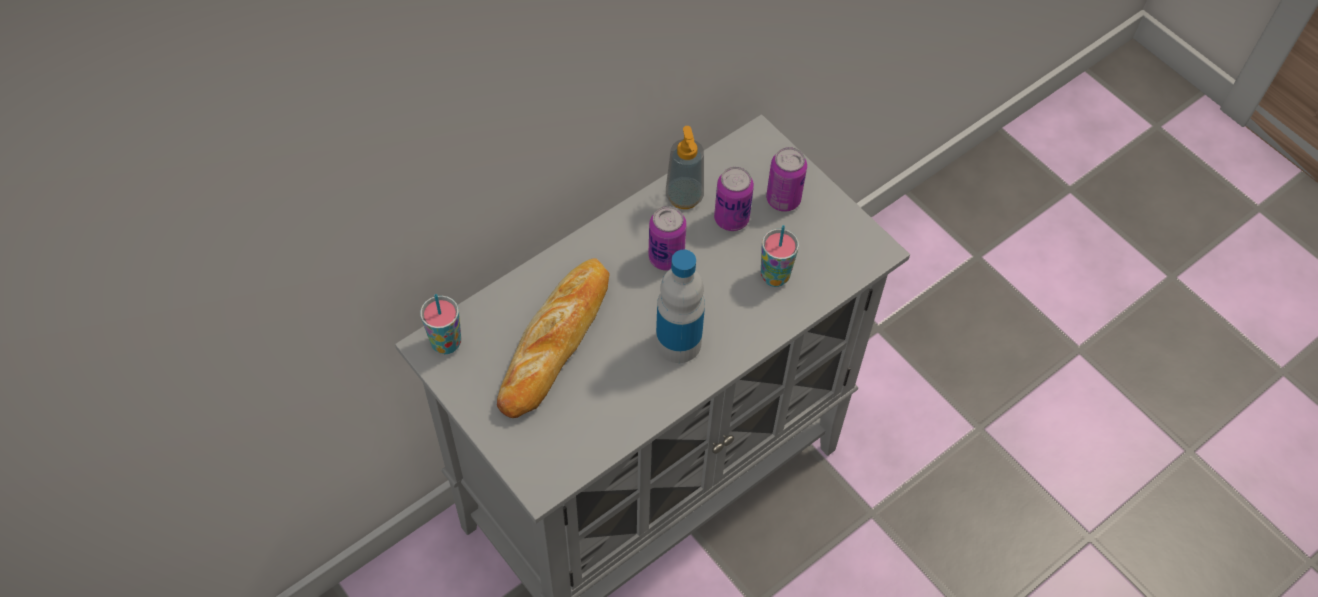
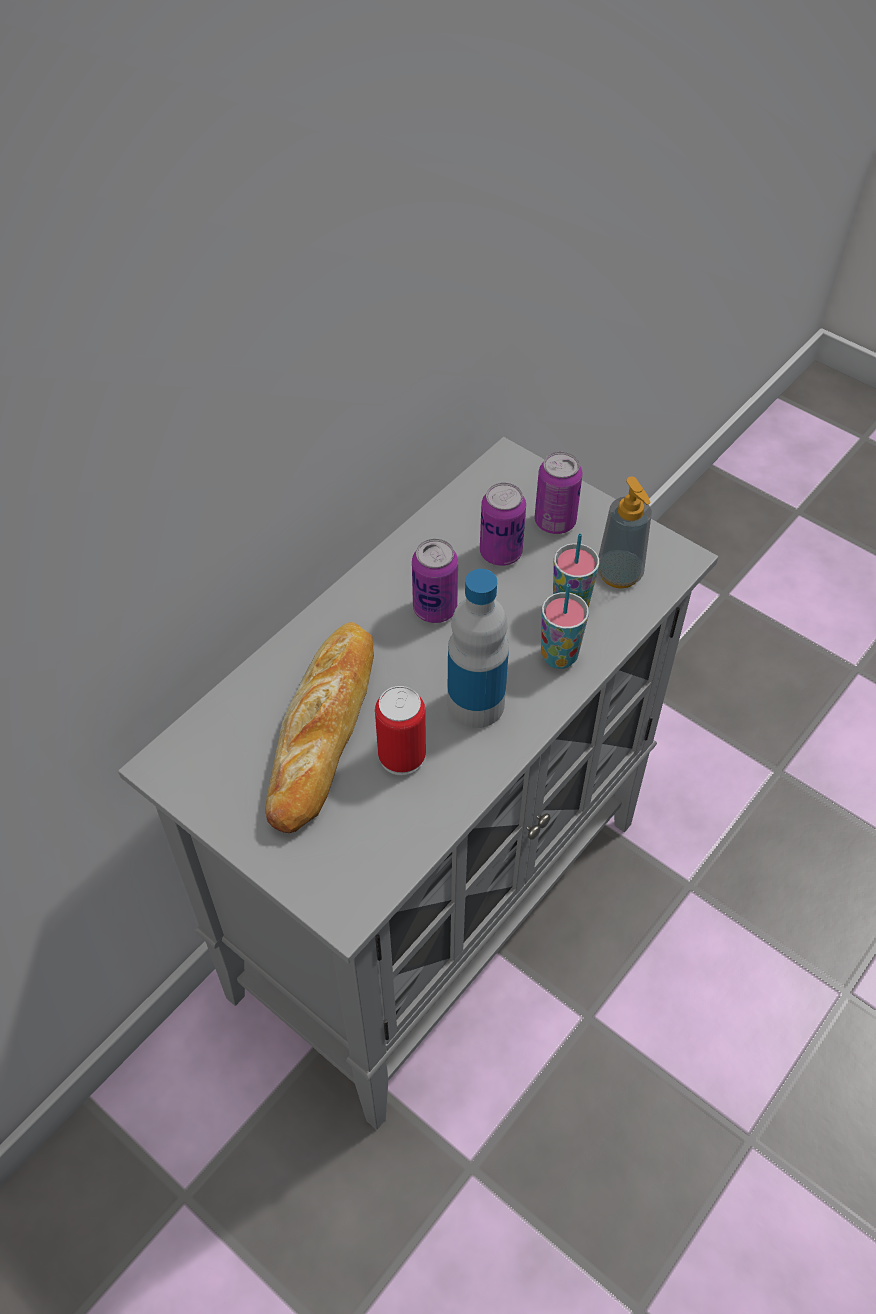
camera: 10 degrees left, 5 degrees down
cup [420,294,461,354] -> cup moved to [541,584,589,669]
soap dispenser [666,126,704,209] -> soap dispenser moved to [598,476,652,589]
none -> can [375,686,426,776]

